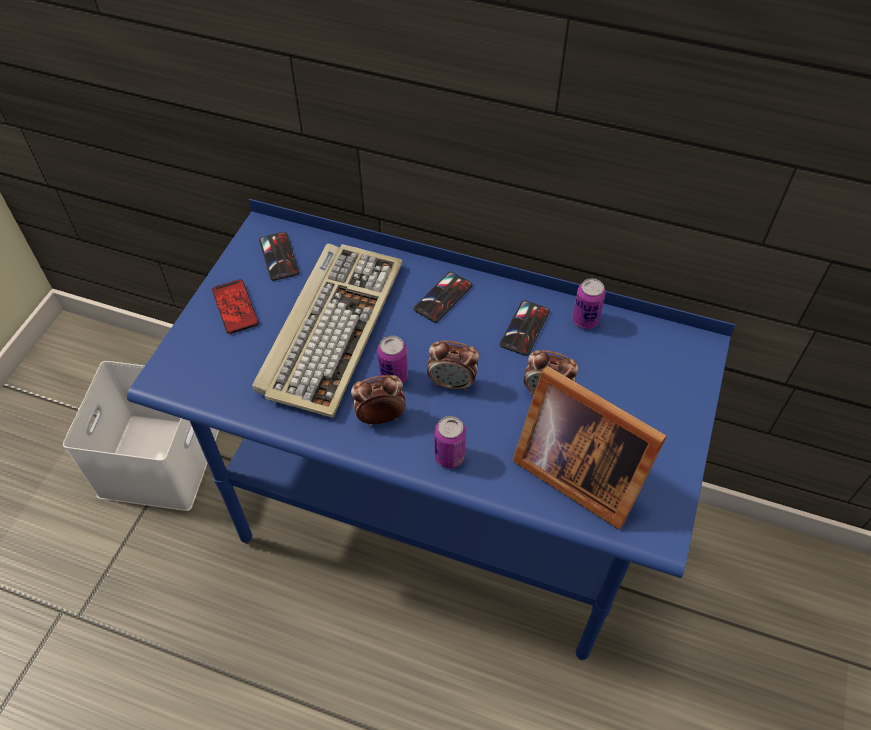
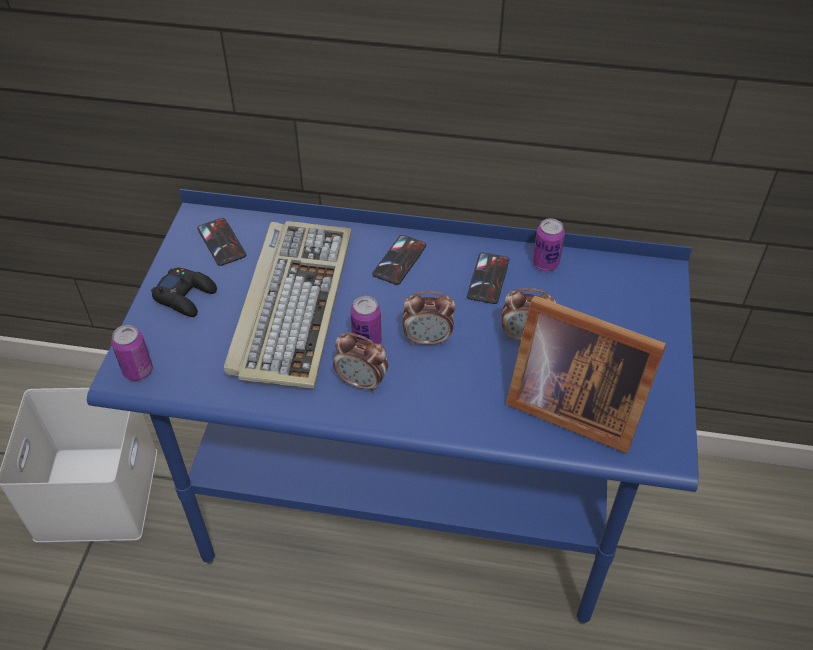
camera: 10 degrees left, 5 degrees down
phone [212,279,259,334] -> black game controller [151,268,217,317]
alarm clock [351,375,406,426] -> alarm clock turned 135 degrees counterclockwise [333,333,388,393]
can [435,416,466,468] -> can moved to [111,325,153,381]

